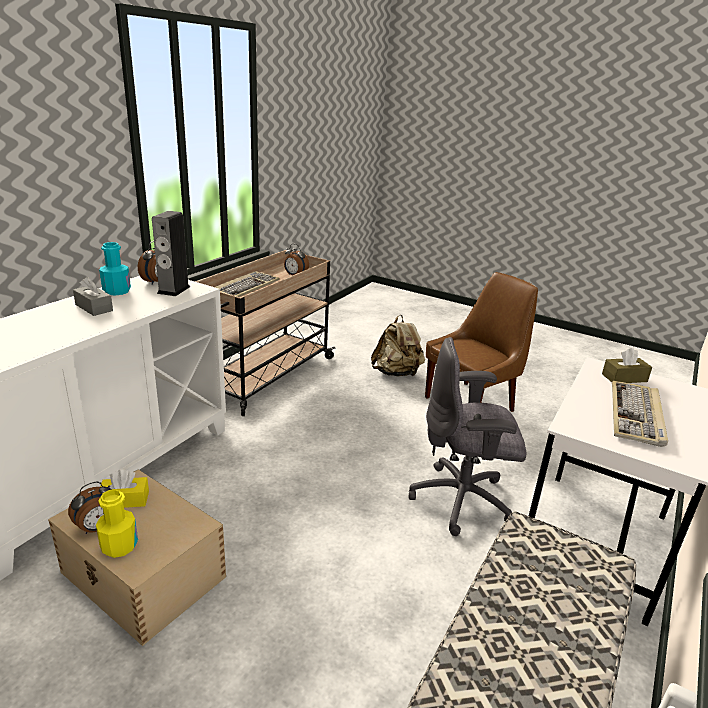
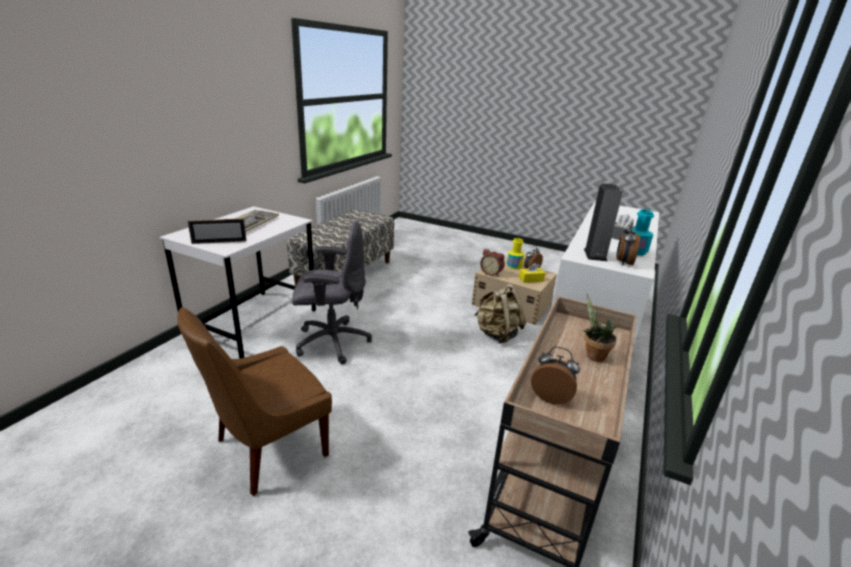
camera: 175 degrees right, 0 degrees up
keyboard [215,271,280,297] -> potted plant [583,293,618,362]
beige backpack [371,315,425,376] -> beige backpack moved to [474,284,526,344]
brown tissue box [602,348,652,383] -> picture frame [188,218,247,244]
none -> alarm clock [480,249,505,277]

